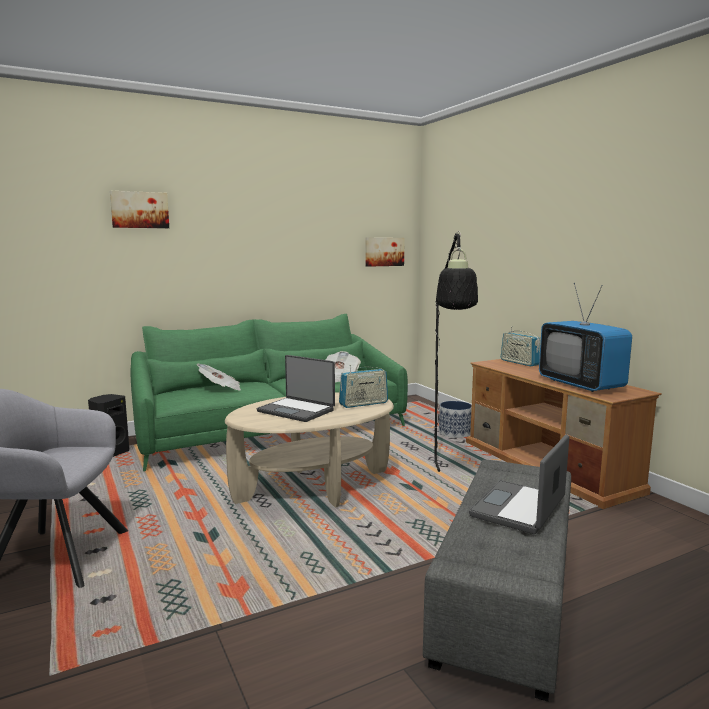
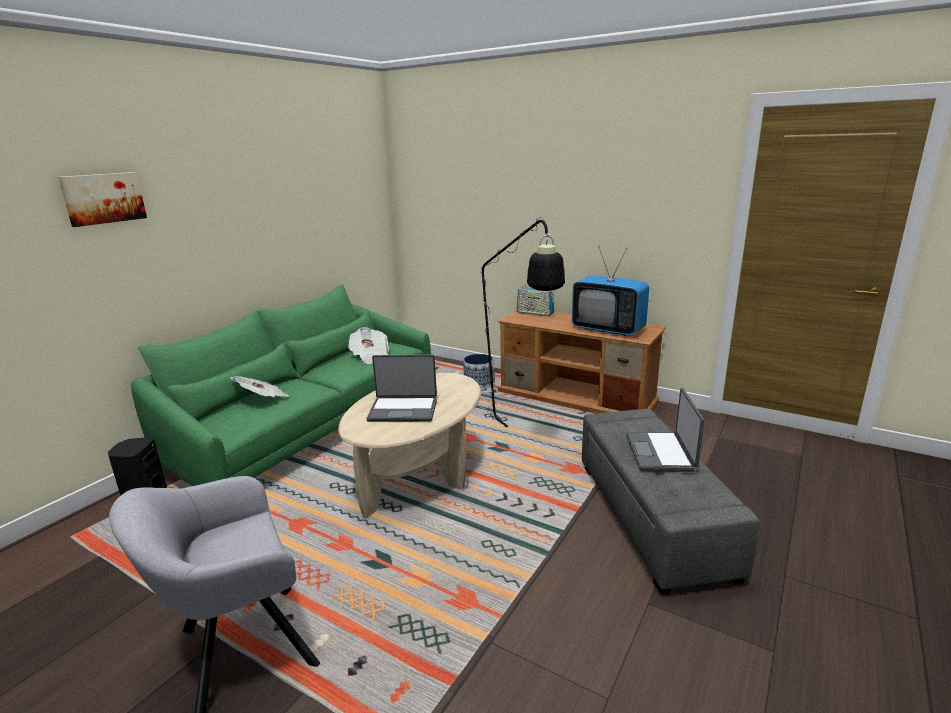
camera: 30 degrees left, 10 degrees up
radio [339,365,388,408] -> none
picture [365,237,405,267] -> none

